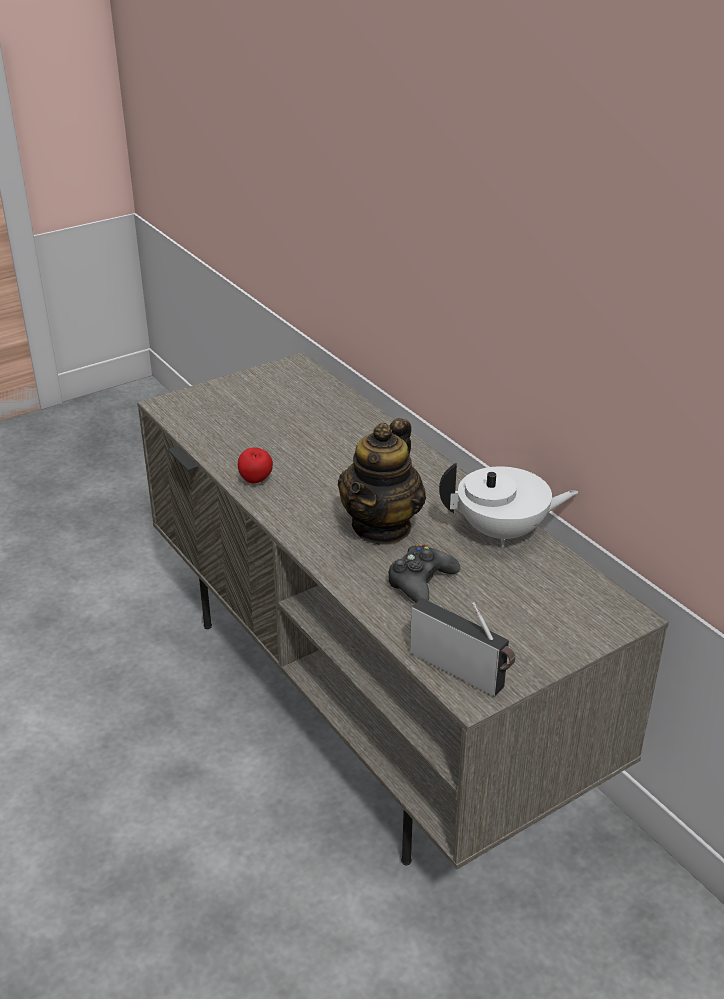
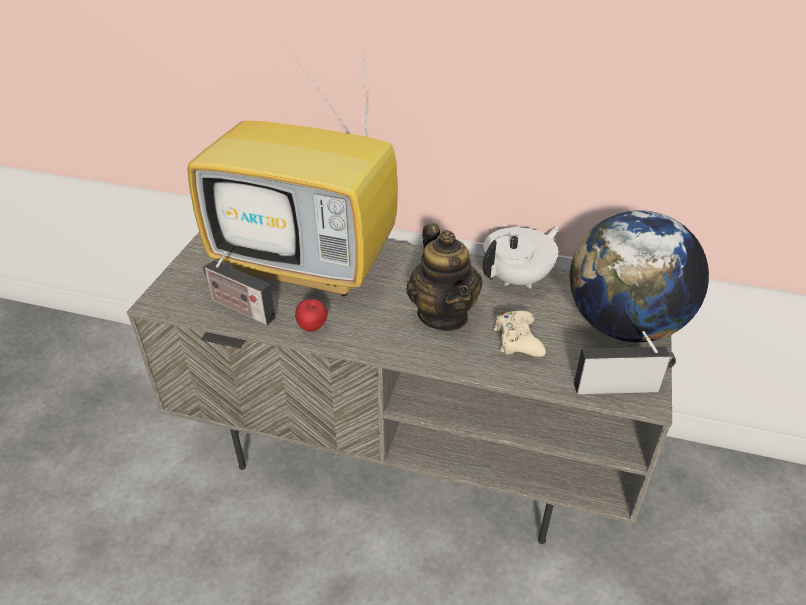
camera: 40 degrees left, 5 degrees up
black game controller [388,544,460,603] -> beige game controller [493,310,546,357]
none -> television [188,39,398,296]
none -> radio [203,251,275,325]
none -> globe [570,210,709,342]

